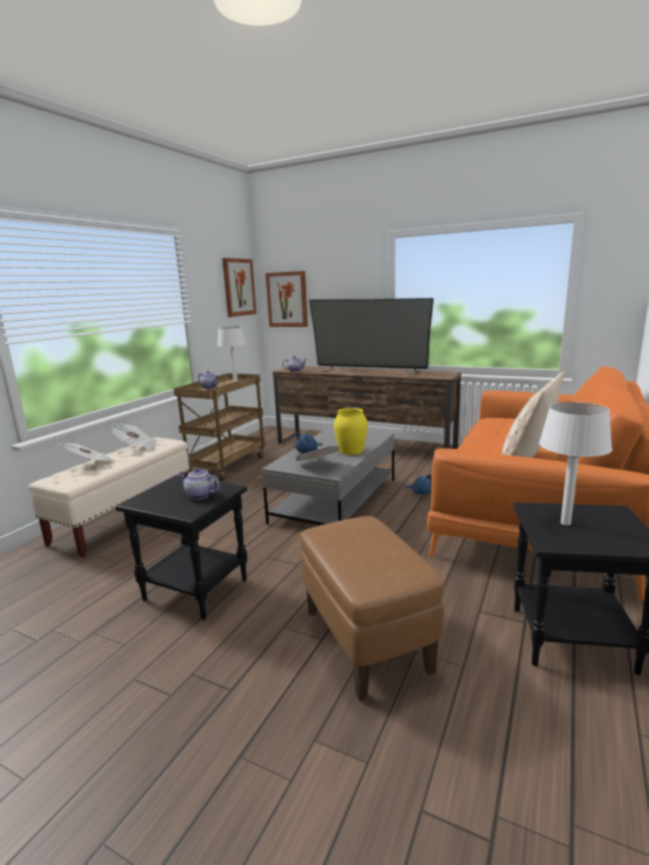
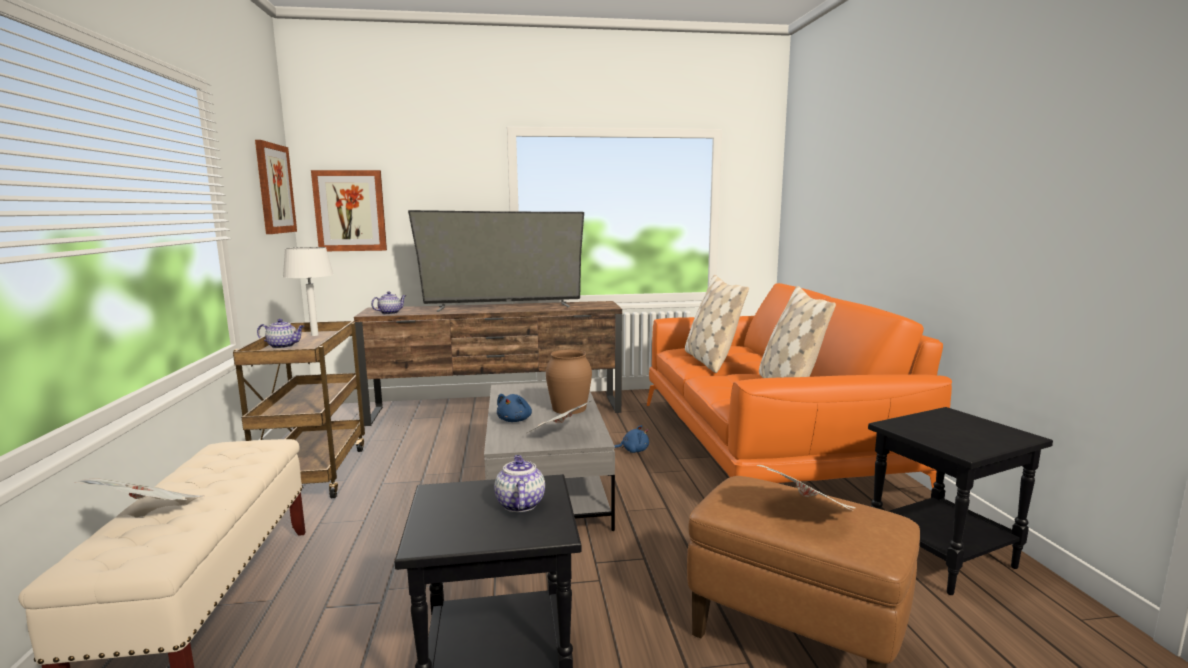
camera: 35 degrees left, 5 degrees down
newspaper [111,424,157,449] -> newspaper moved to [757,465,855,511]
teapot [178,468,220,500] -> teapot turned 90 degrees clockwise [494,455,545,512]
yellow vase [334,408,368,455] -> brown vase [546,350,592,414]
white table lamp [539,402,612,525] -> none
none -> beige pillow [685,275,749,373]

